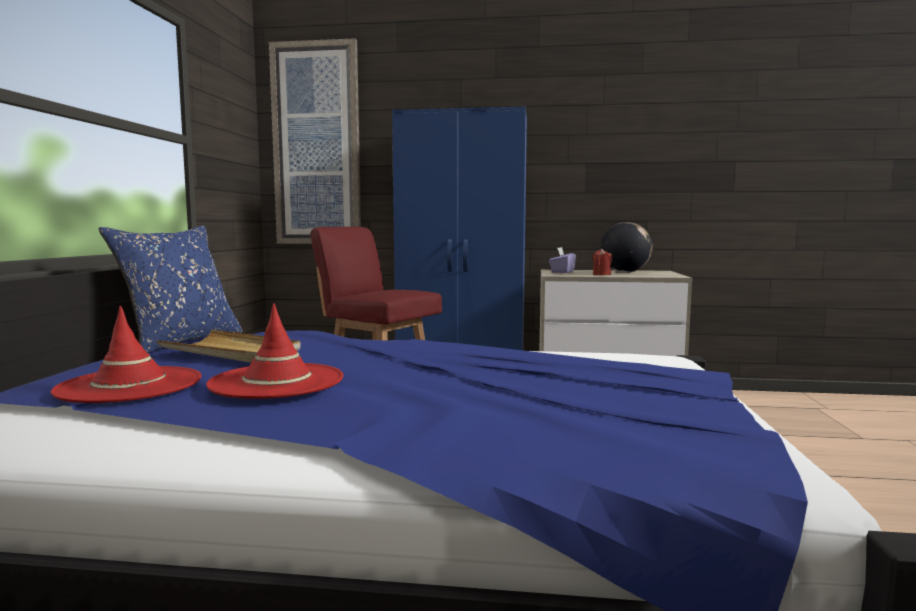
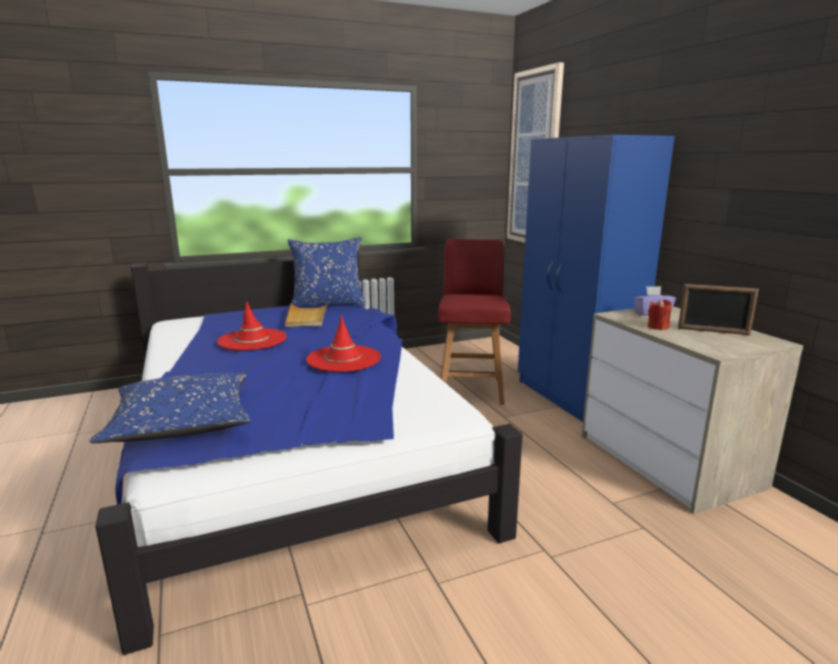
camera: 60 degrees right, 10 degrees up
red hat [50,306,201,403] -> red hat moved to [306,315,381,372]
globe [600,222,652,273] -> picture frame [678,284,759,335]
none -> blue pillow [89,373,251,443]

